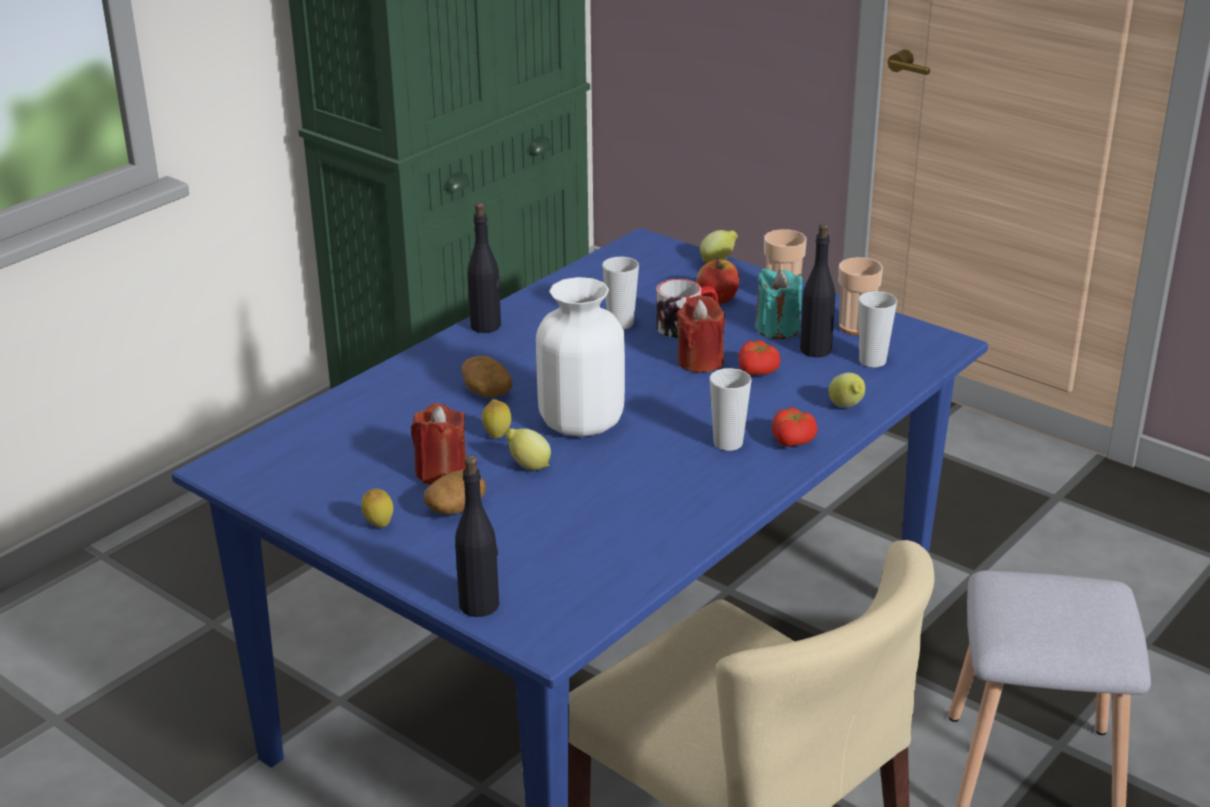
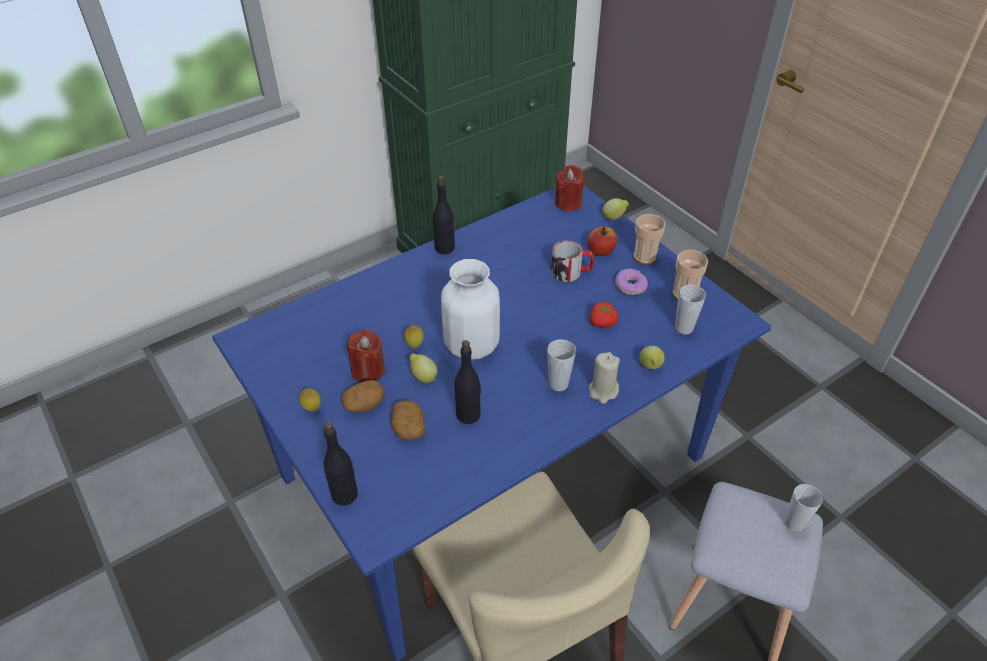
camera: 15 degrees right, 15 degrees up
potato [462,356,512,398] -> potato moved to [391,400,425,440]
cup [602,256,639,330] -> cup moved to [785,484,823,532]
red candle [677,295,725,373] -> red candle moved to [555,165,585,211]
turquoise candle [755,268,802,339] -> donut [615,268,648,295]
tomato [772,407,818,447] -> beige candle [589,352,620,404]
black bottle [800,224,835,357] -> black bottle moved to [455,340,481,424]

